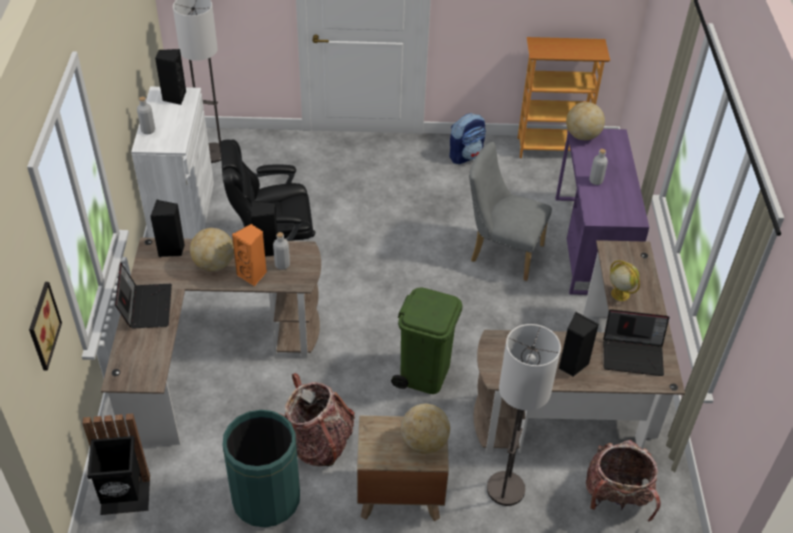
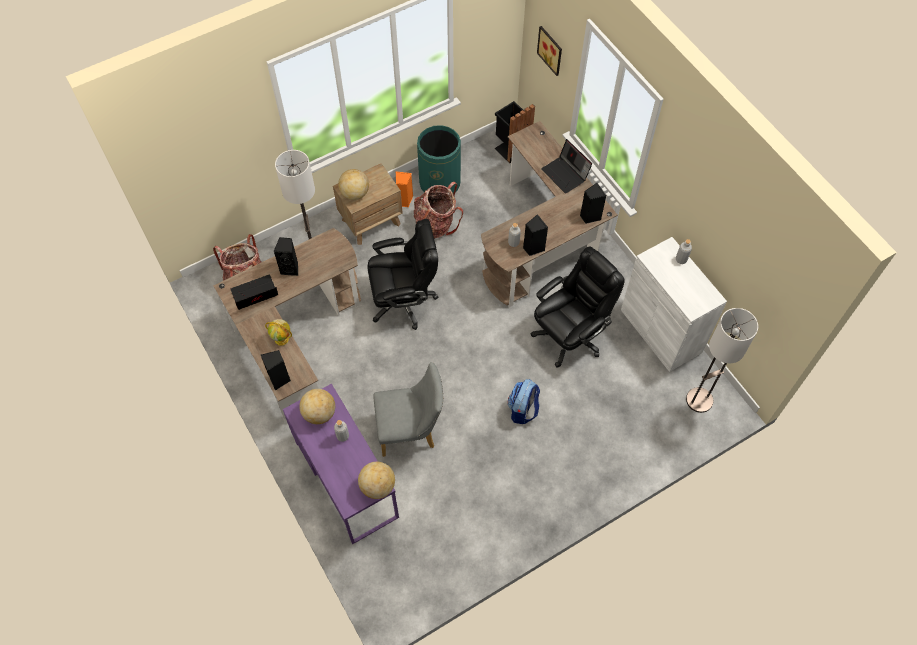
camera: 150 degrees right, 15 degrees up
black speaker [155,49,186,105] -> black speaker moved to [261,350,291,391]
globe [190,228,234,271] -> globe moved to [299,389,335,424]
orange speaker [232,224,267,286] -> orange speaker moved to [396,171,413,207]
green trash can [391,288,463,394] -> black office chair [368,219,438,330]
backpack [449,113,486,164] -> backpack moved to [508,379,540,424]
bookcase [517,37,610,158] -> none

